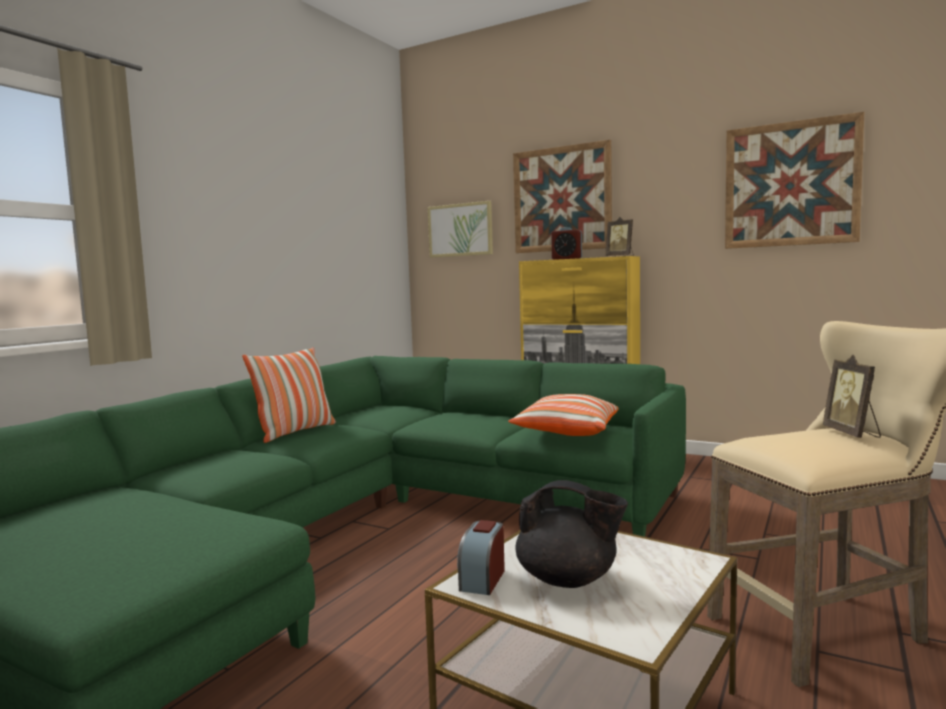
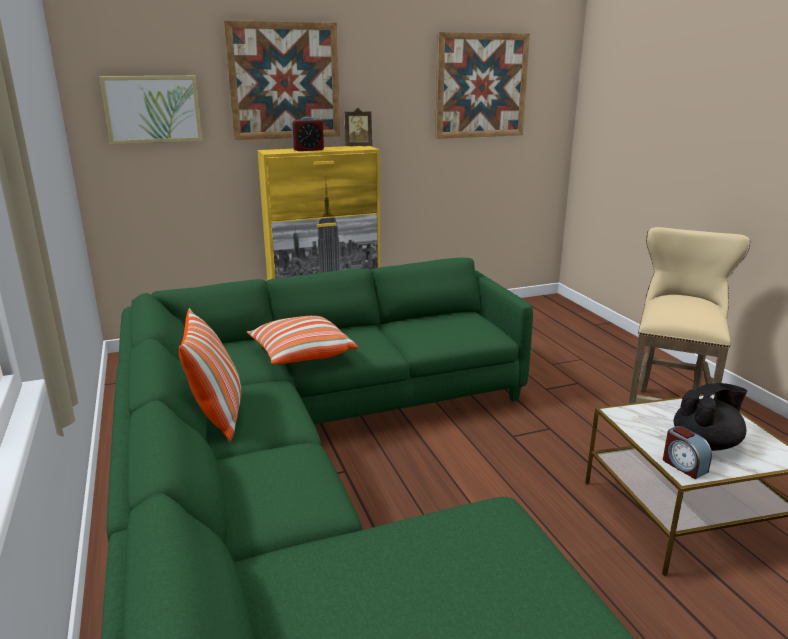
camera: 50 degrees left, 15 degrees up
pillow [508,394,619,436] -> pillow moved to [247,316,358,364]
picture frame [822,355,881,438] -> none

